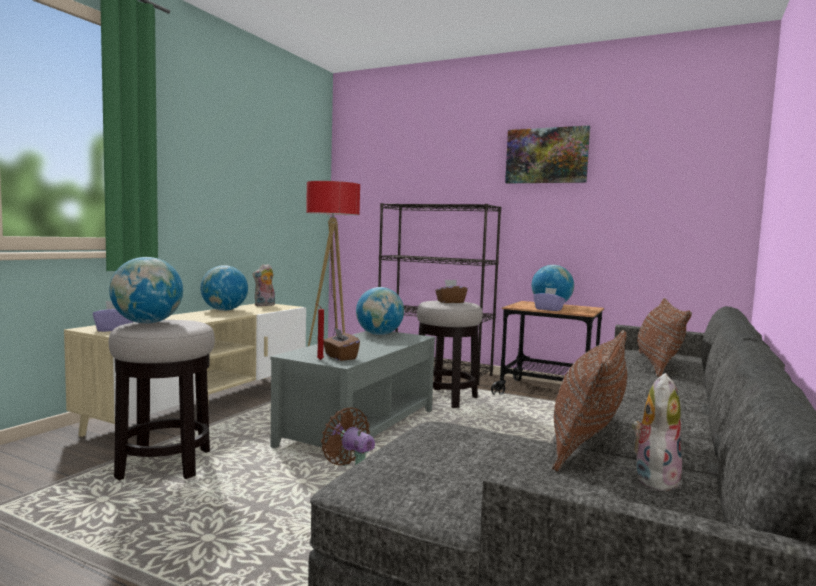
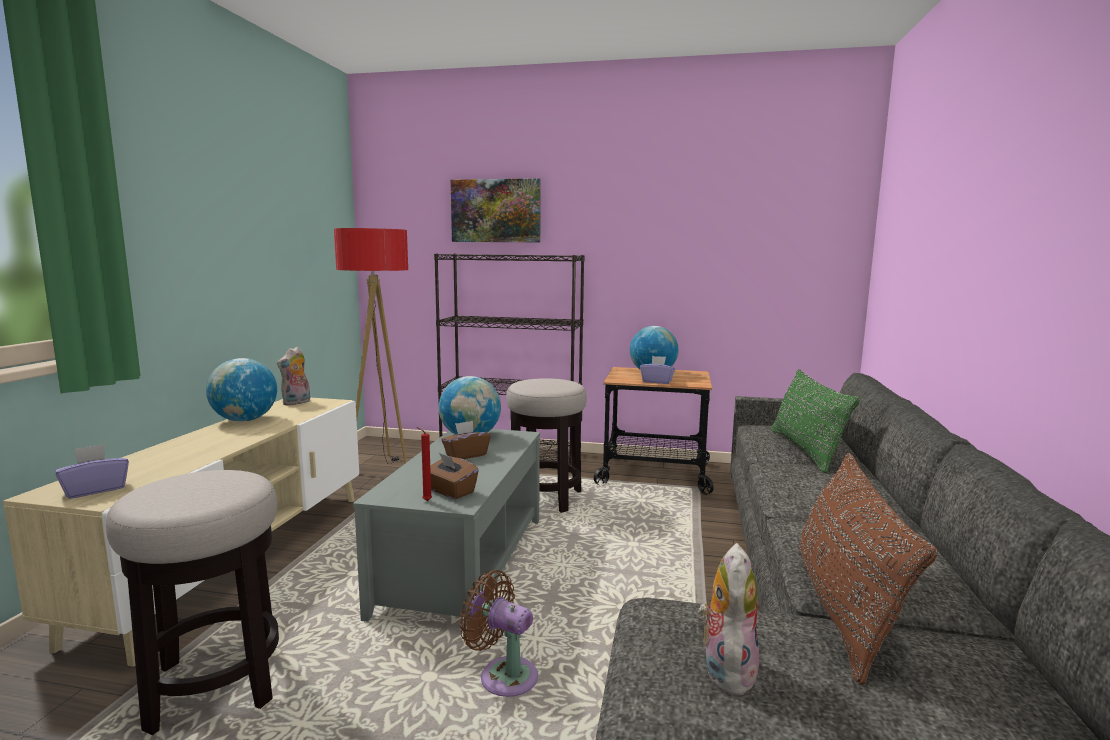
camera: 15 degrees left, 5 degrees up
globe [109,257,183,324] -> none
brown tissue box [435,280,468,303] -> brown tissue box moved to [442,421,491,459]
picture [505,125,590,183] -> picture moved to [451,178,541,242]
plush toy [632,373,682,491] -> plush toy moved to [699,543,759,699]
brown pillow [637,298,692,377] -> green pillow [771,369,860,473]

